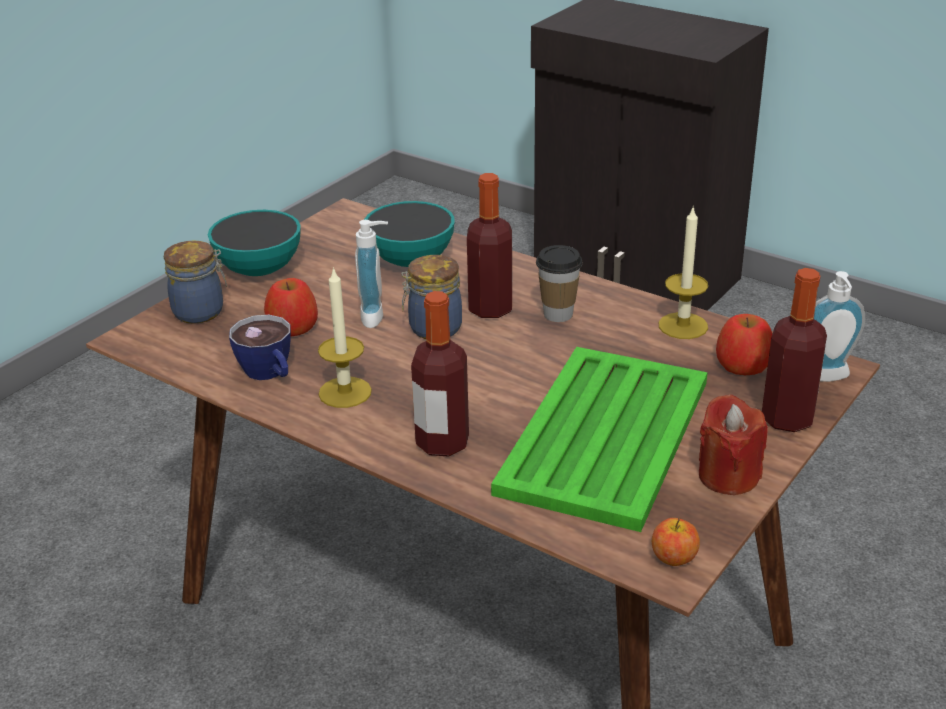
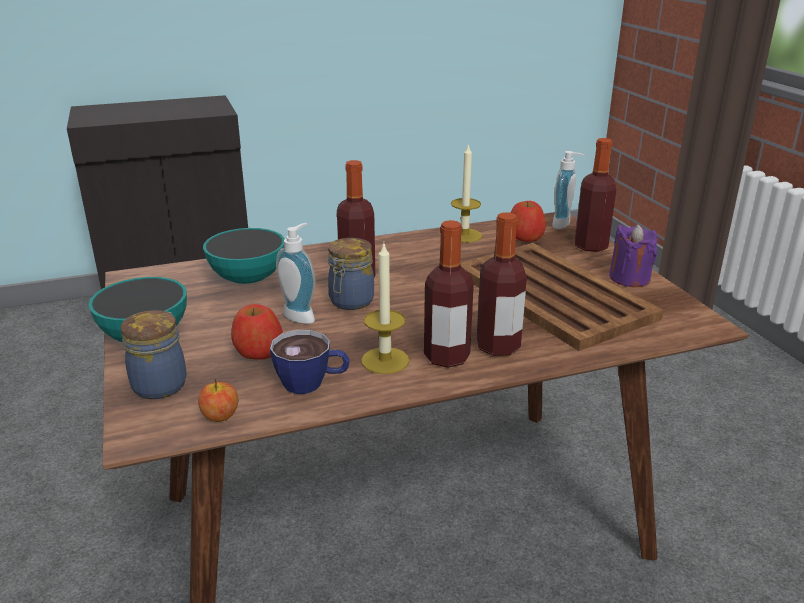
camera: 55 degrees left, 5 degrees down
green tray [491,347,708,532] -> brown tray [461,243,664,351]
cup [536,245,583,322] -> none
apple [652,517,700,566] -> apple moved to [198,379,239,422]
red candle [699,395,768,495] -> purple candle [609,224,658,287]
none -> bottle [424,220,474,368]

